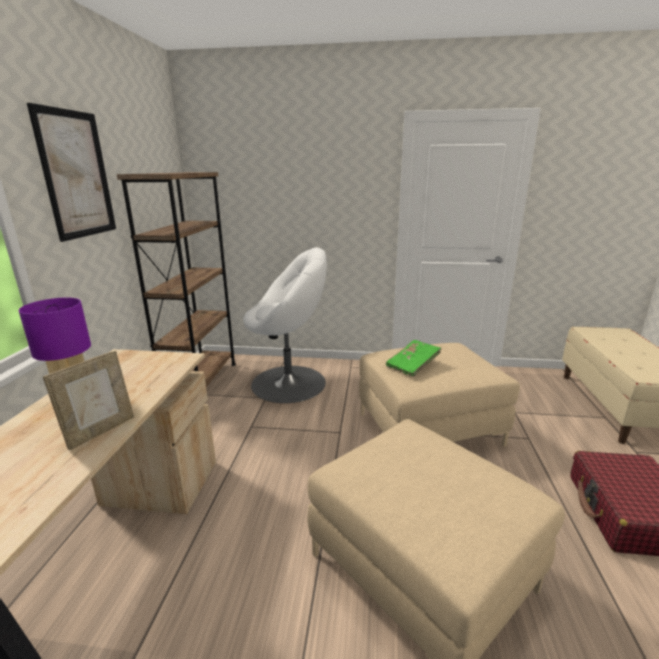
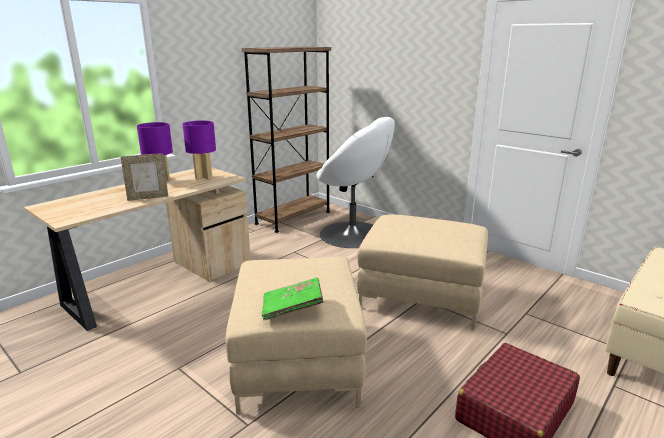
camera: 35 degrees right, 0 degrees up
picture [27,103,116,242] -> none
green book [386,340,442,377] -> green book moved to [262,278,323,320]
none -> purple table lamp [183,121,216,180]

